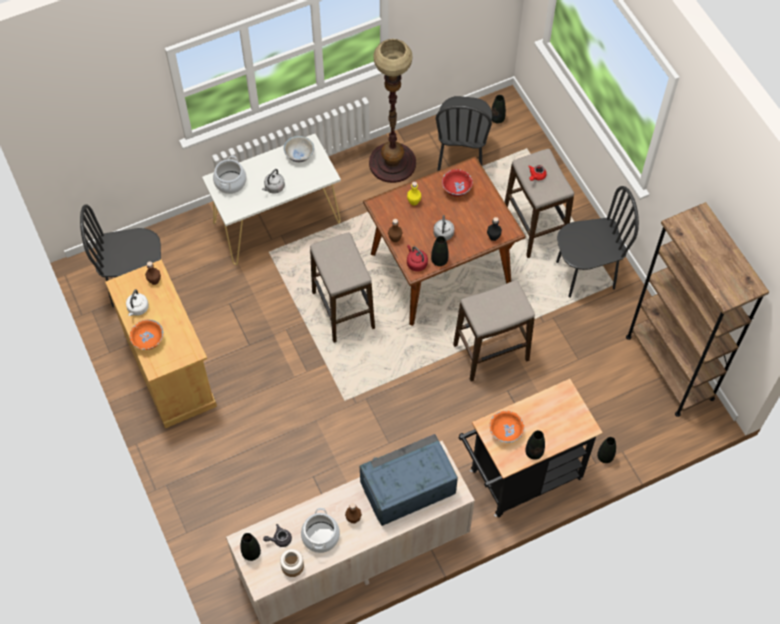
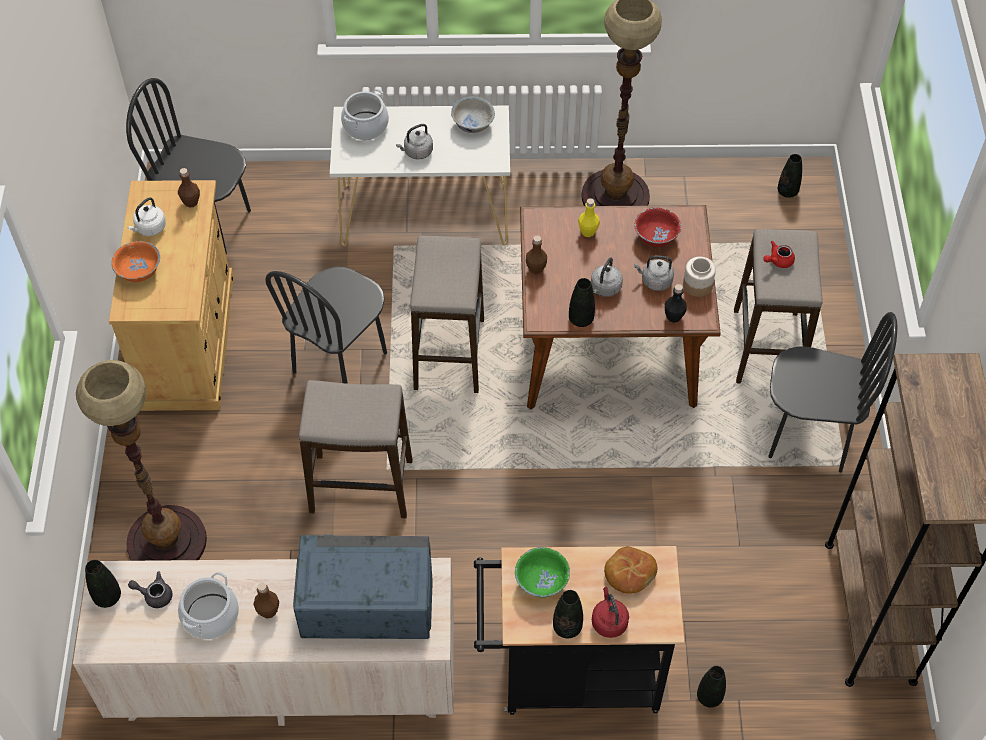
camera: 25 degrees right, 5 degrees down
jar [280,549,304,577] -> jar moved to [683,257,716,297]
red kettle [407,245,428,272] -> red kettle moved to [592,586,629,638]
black chair [436,96,492,171] -> black chair moved to [265,267,387,384]
stool [453,280,535,381] -> stool moved to [299,380,413,518]
orange bowl [489,411,524,443] -> green bowl [515,547,570,598]
none -> floor lamp [76,360,207,561]
none -> bread [604,547,657,594]
none -> grey kettle [634,256,674,291]

